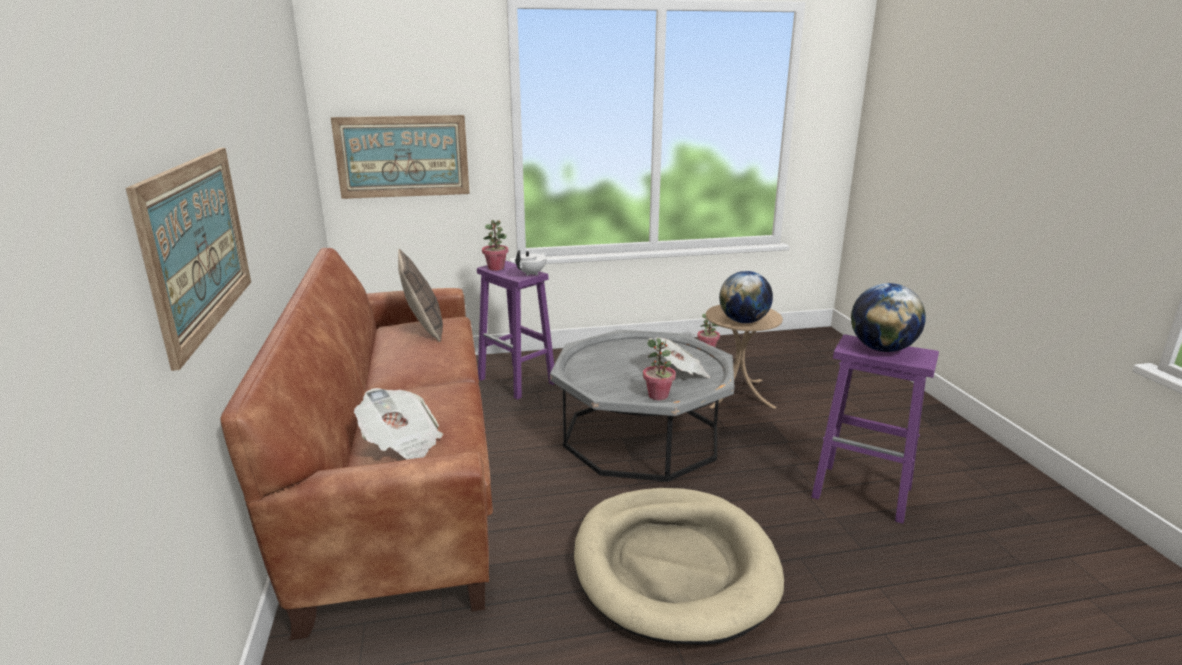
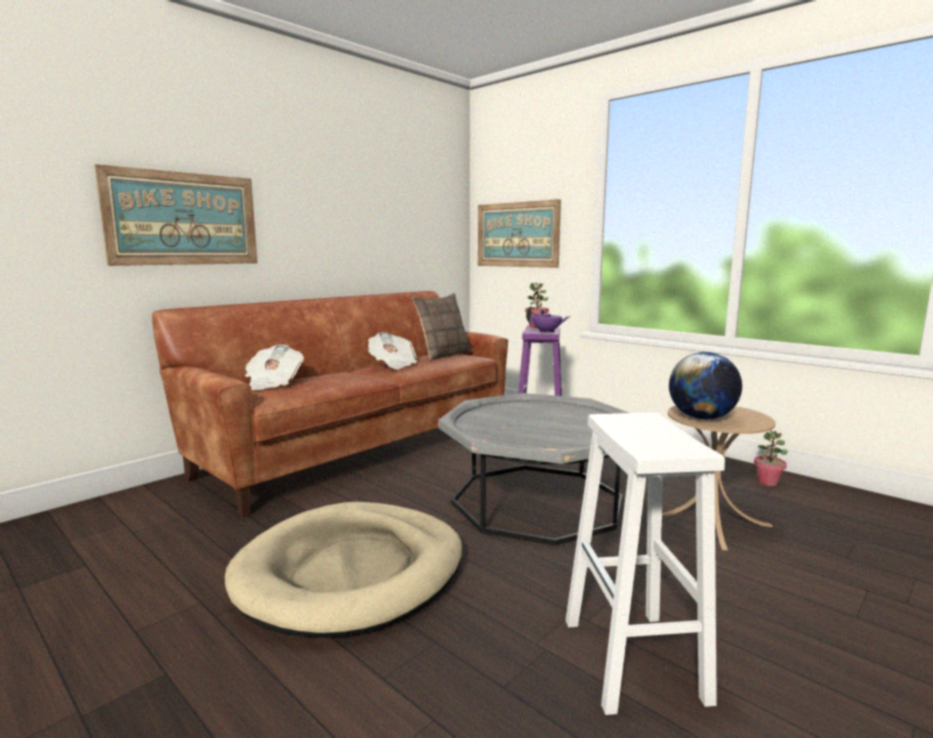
camera: 55 degrees right, 10 degrees down
white teapot [515,250,547,276] -> purple teapot [526,306,570,333]
potted plant [643,338,676,400] -> none
newspaper [649,337,710,378] -> newspaper moved to [368,332,417,369]
purple stool [811,334,939,524] -> white stool [565,413,725,715]
globe [851,283,926,352] -> none

